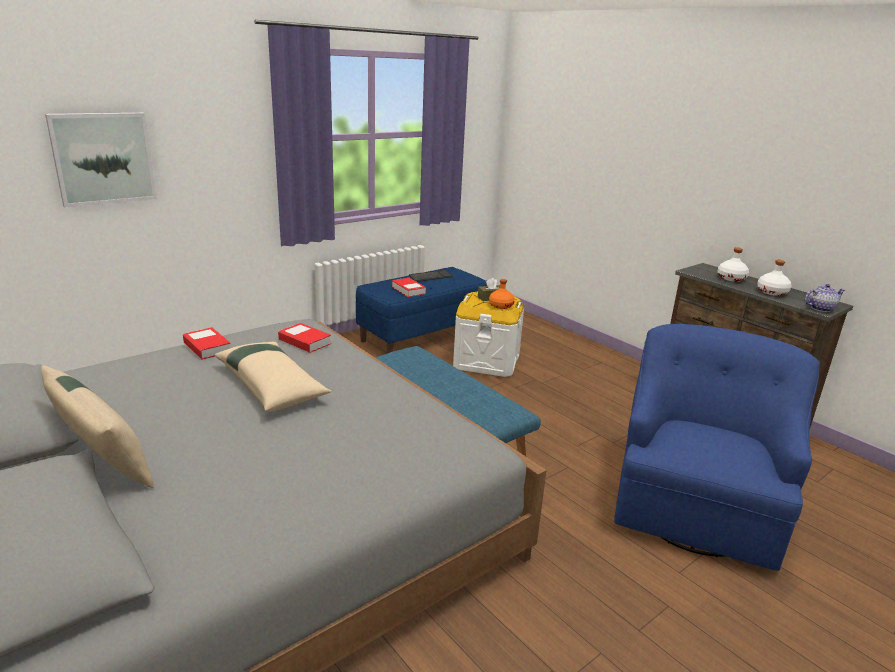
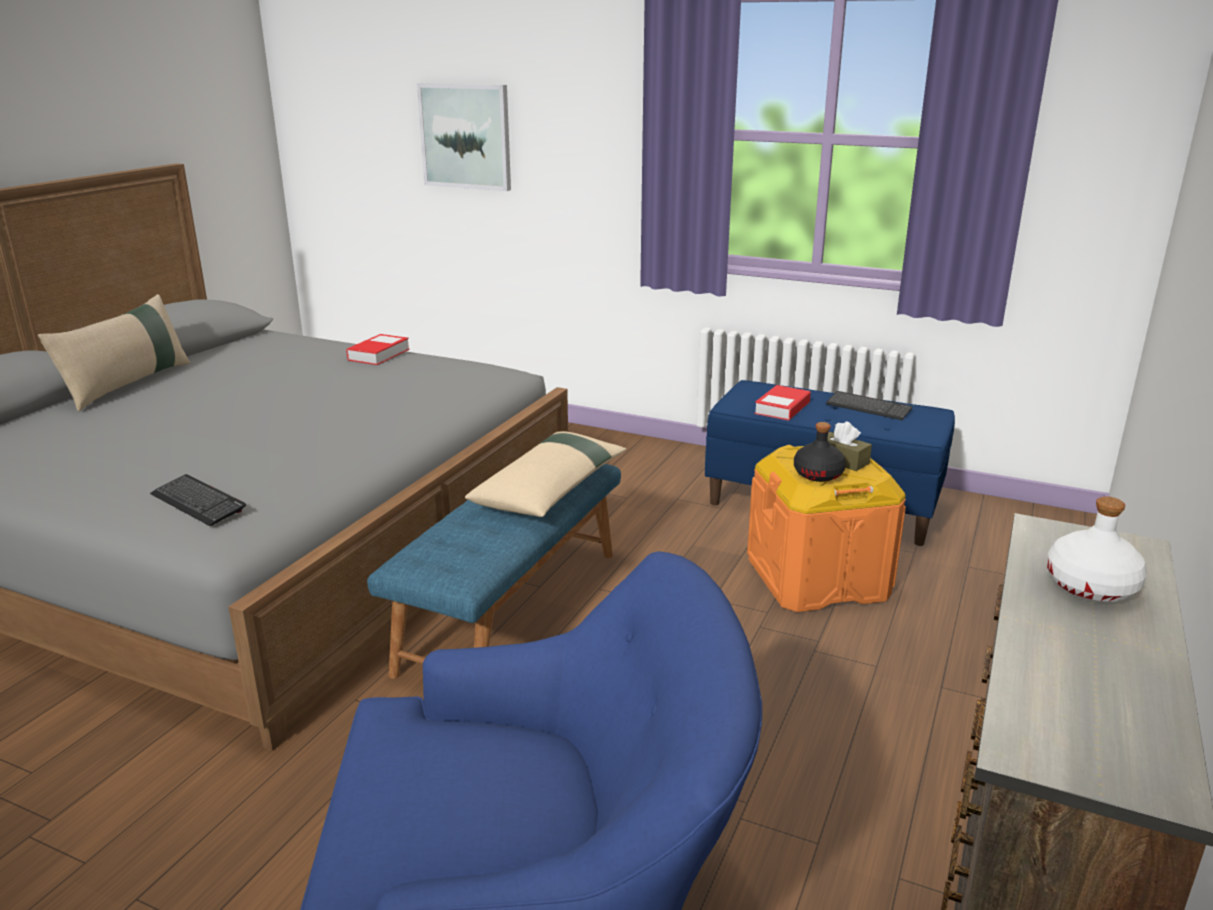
camera: 65 degrees right, 0 degrees up
beige pillow [215,341,332,412] -> beige pillow moved to [465,431,627,517]
book [278,323,331,353] -> none
white storage box [453,291,524,377] -> orange storage box [747,445,906,612]
orange bottle [489,279,515,309] -> black bottle [794,422,846,482]
white bottle [757,260,791,296] -> none
teapot [804,284,845,312] -> none
none -> keyboard [150,474,246,526]

